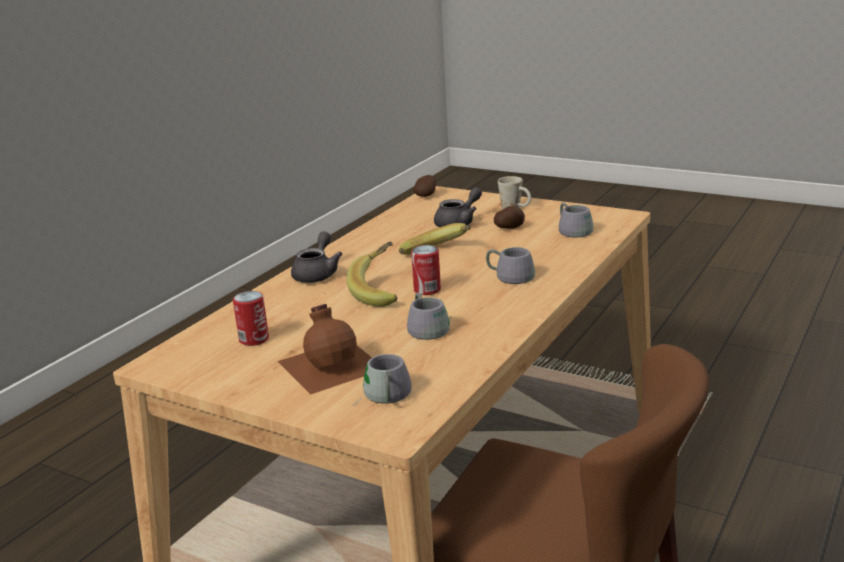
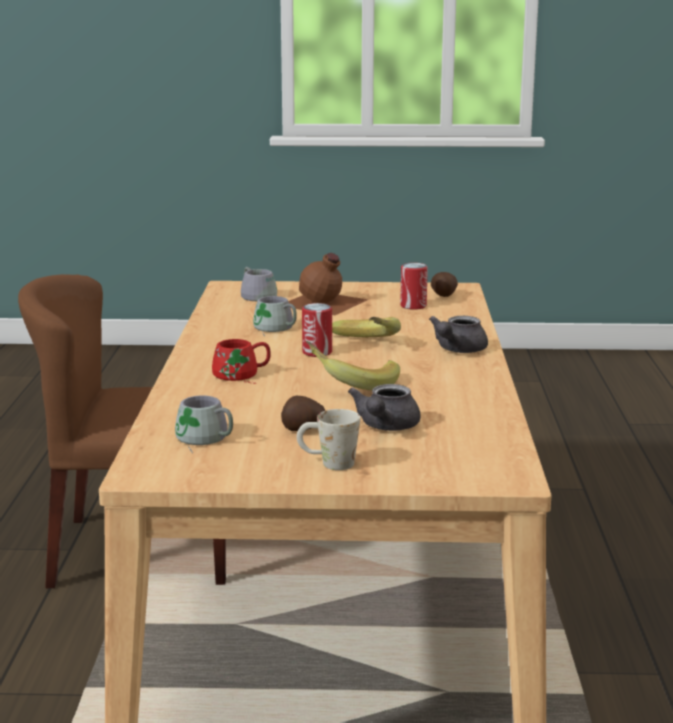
camera: 150 degrees right, 5 degrees down
grey teapot [291,231,342,283] -> grey teapot turned 45 degrees clockwise [429,316,488,353]
potato [413,175,436,197] -> potato moved to [431,272,458,297]
grey mug [486,247,535,284] -> red mug [212,339,271,384]

